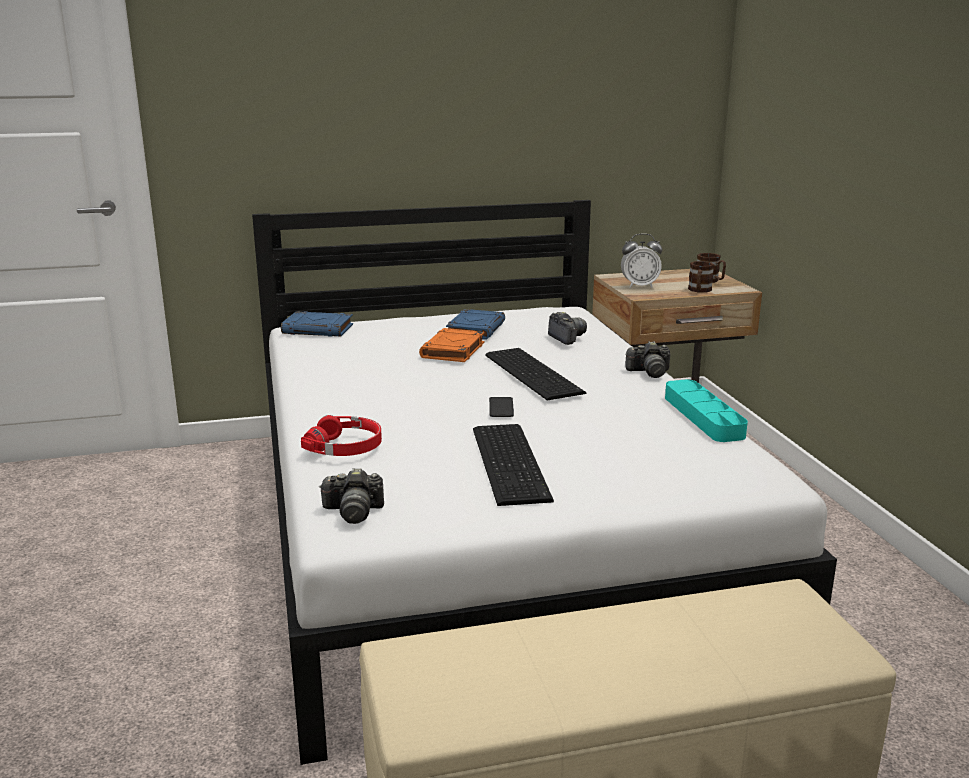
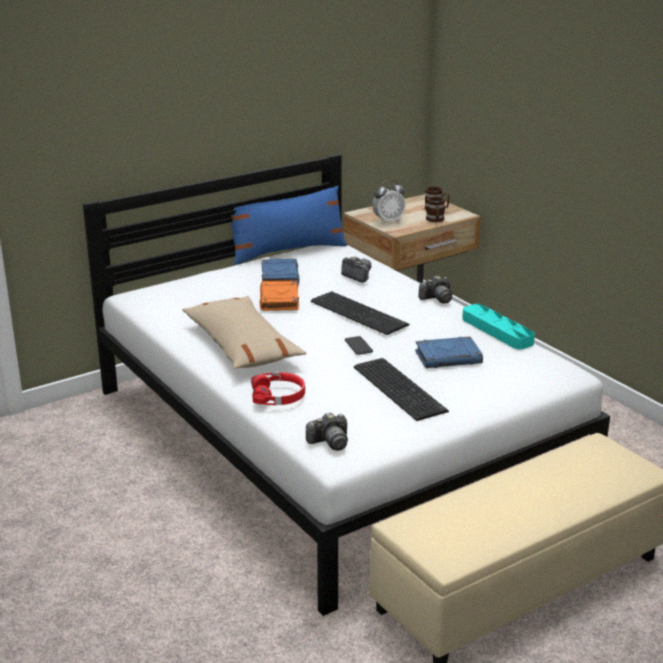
camera: 20 degrees left, 5 degrees up
blue book [281,311,353,337] -> blue book moved to [415,337,483,368]
none -> beige pillow [182,296,307,369]
none -> blue pillow [227,186,348,265]

